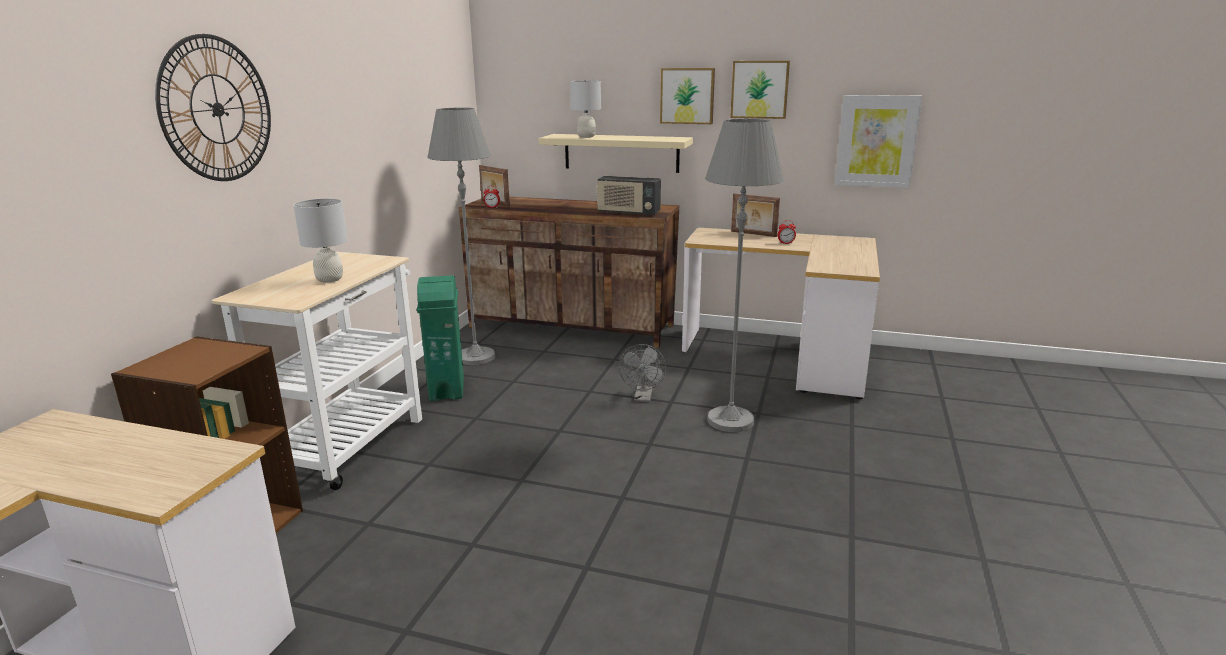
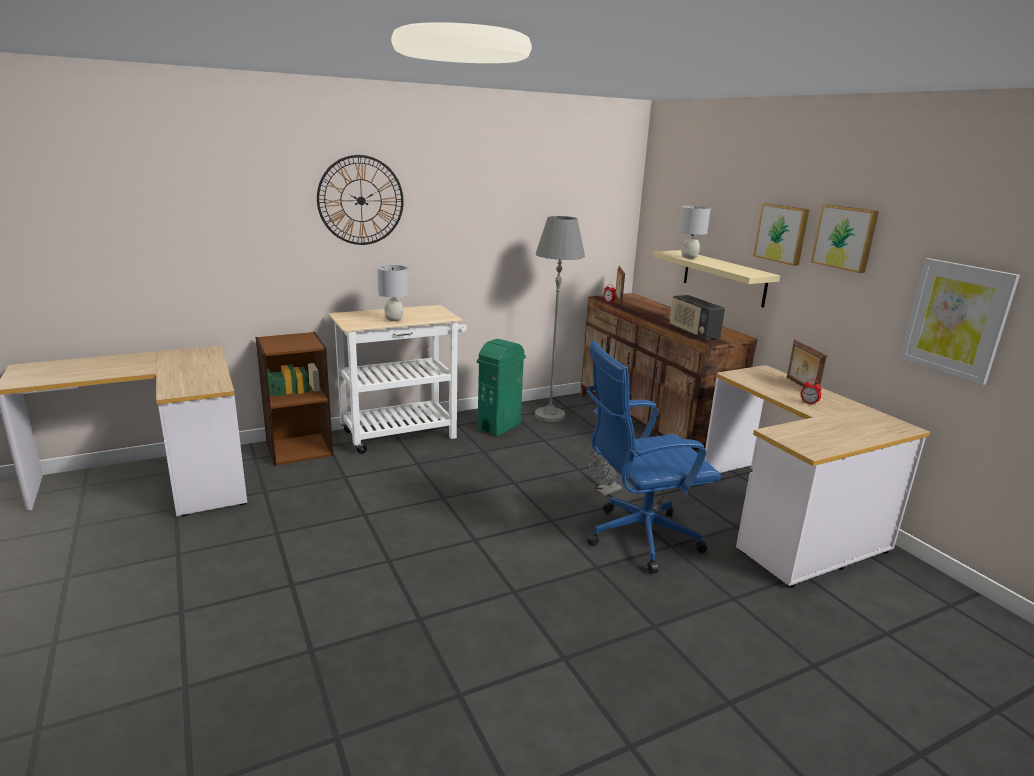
camera: 45 degrees right, 0 degrees up
grey floor lamp [705,118,784,432] -> blue office chair [587,341,721,574]

